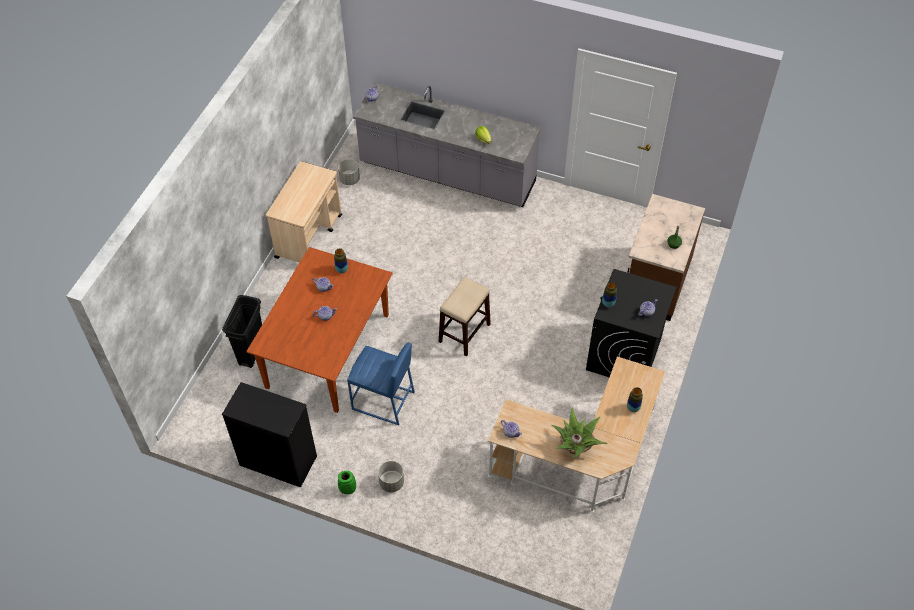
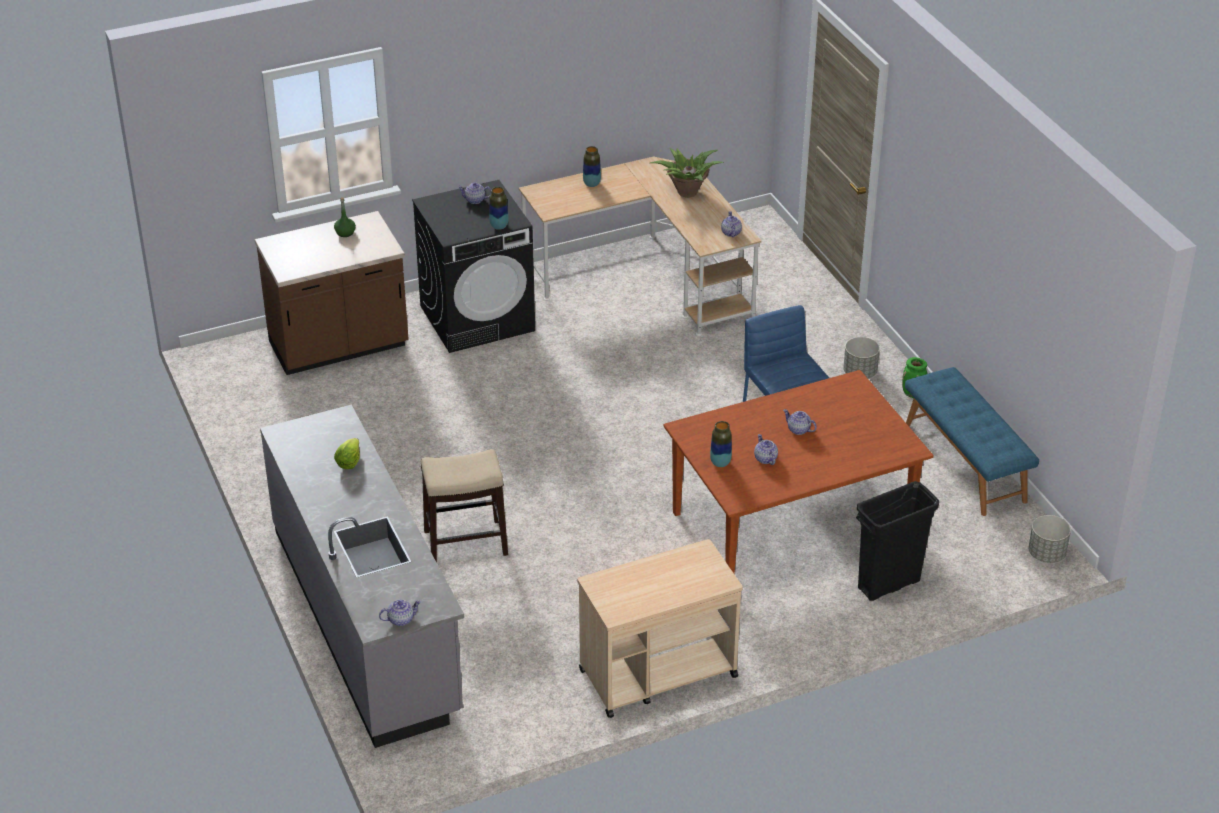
camera: 135 degrees left, 15 degrees down
black dresser [222,382,317,488] -> blue bench [905,367,1039,516]
grey planter [338,159,360,185] -> grey planter moved to [1028,515,1071,563]
stool [439,278,491,356] -> stool moved to [421,449,508,562]

